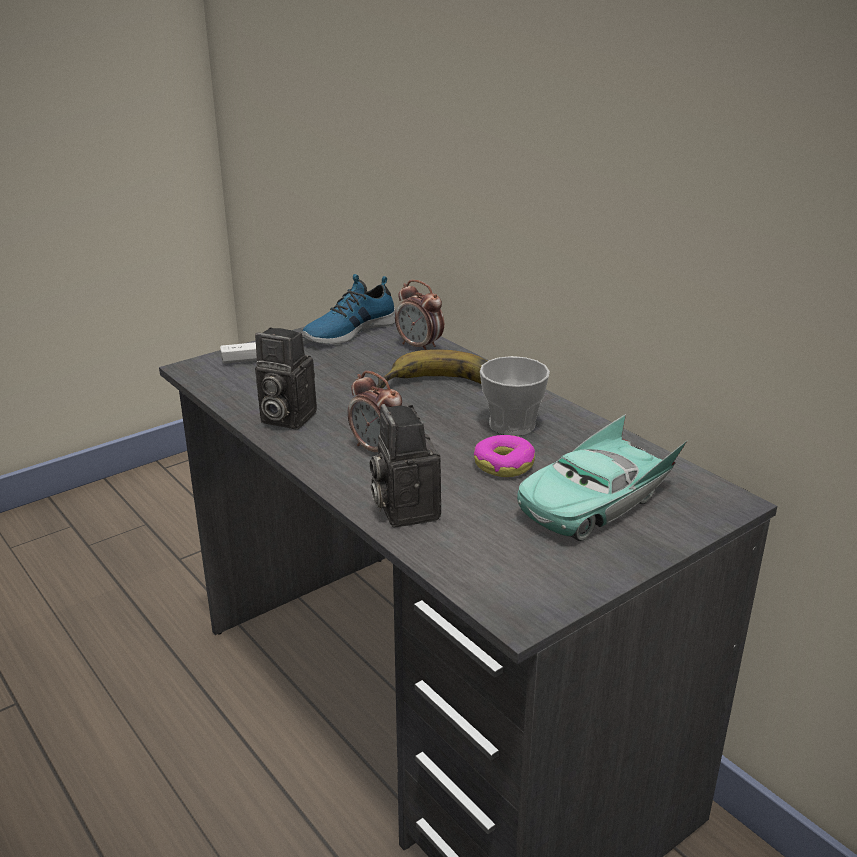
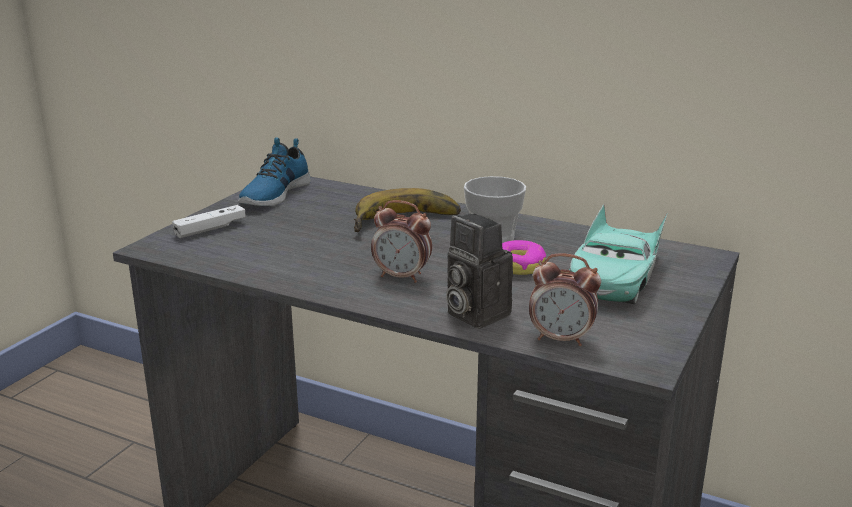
camera: 25 degrees left, 5 degrees down
camera [255,327,317,430] -> none
alarm clock [395,280,444,350] -> alarm clock moved to [529,253,601,346]

